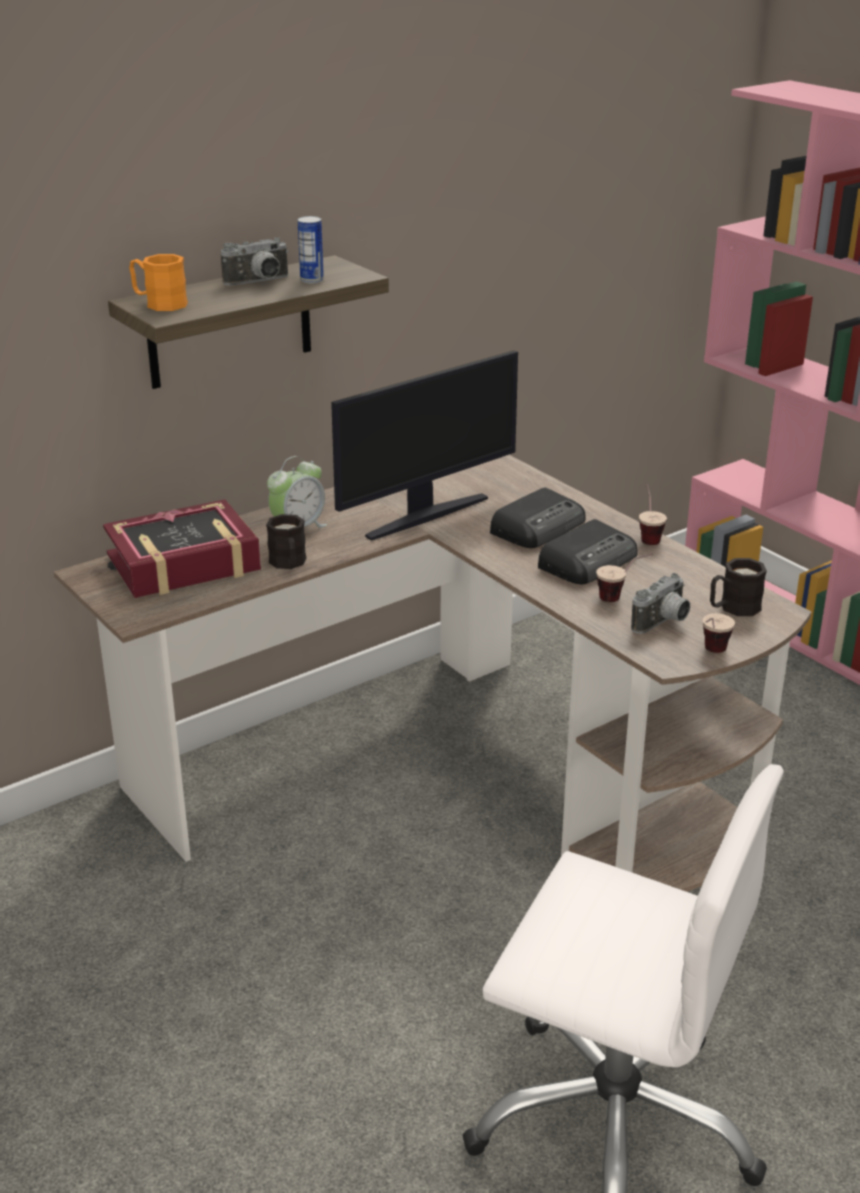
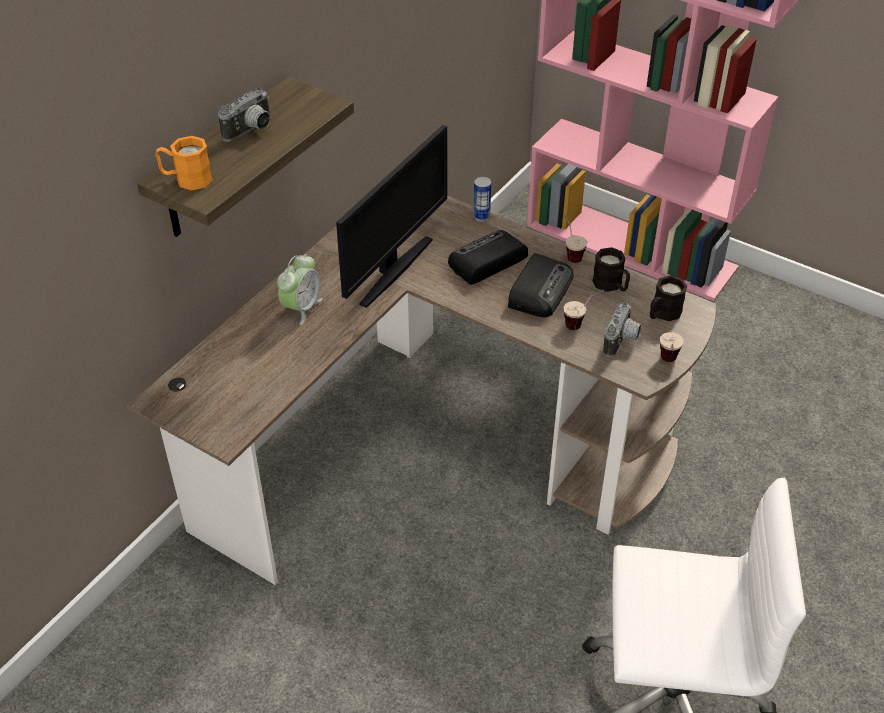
camera: 20 degrees left, 15 degrees up
book [103,499,261,598] -> none
black mug [266,514,306,569] -> black mug moved to [592,247,630,292]
can [297,216,324,284] -> can moved to [474,177,491,222]
radio [490,487,586,548] -> radio turned 150 degrees counterclockwise [448,230,528,285]

